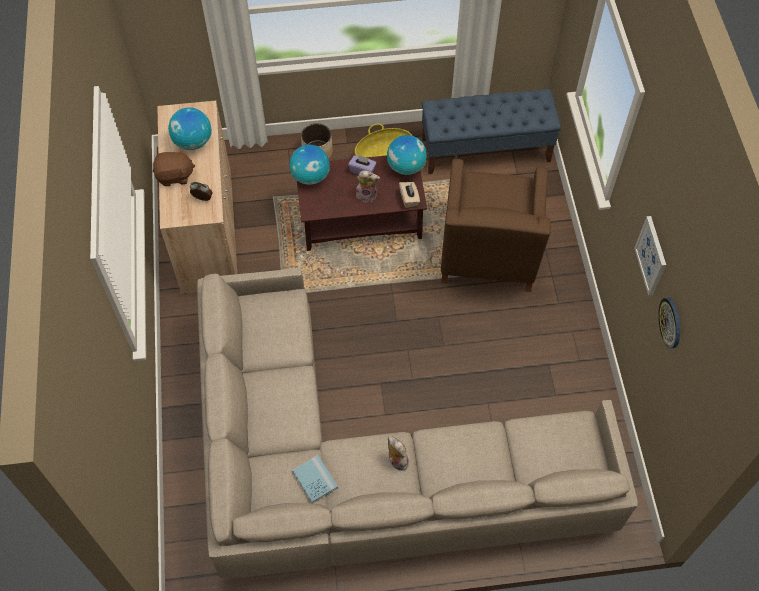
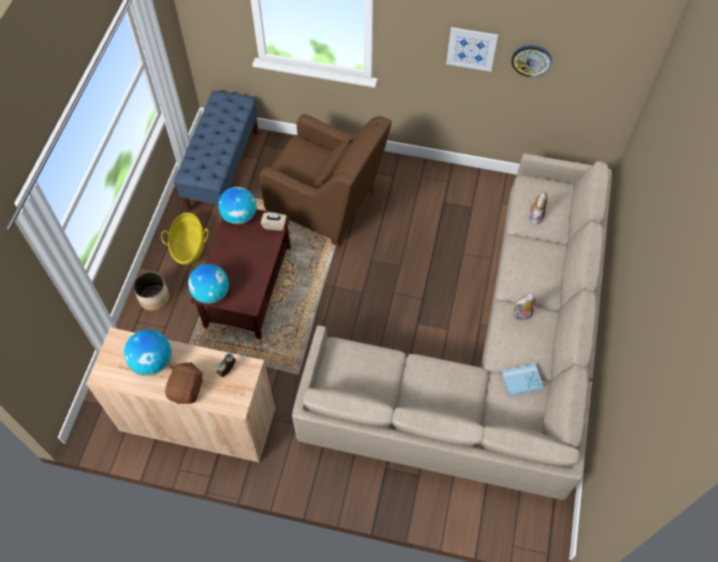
camera: 70 degrees left, 0 degrees up
purple tissue box [348,155,377,175] -> none
plush toy [356,170,380,202] -> plush toy moved to [530,191,547,226]

